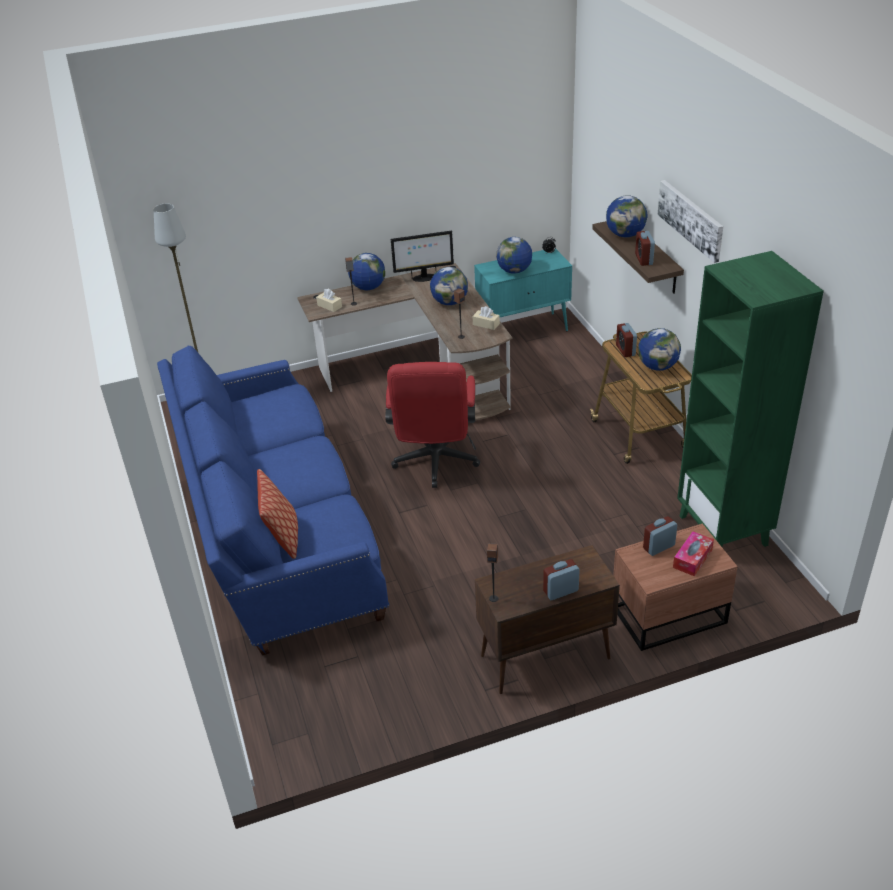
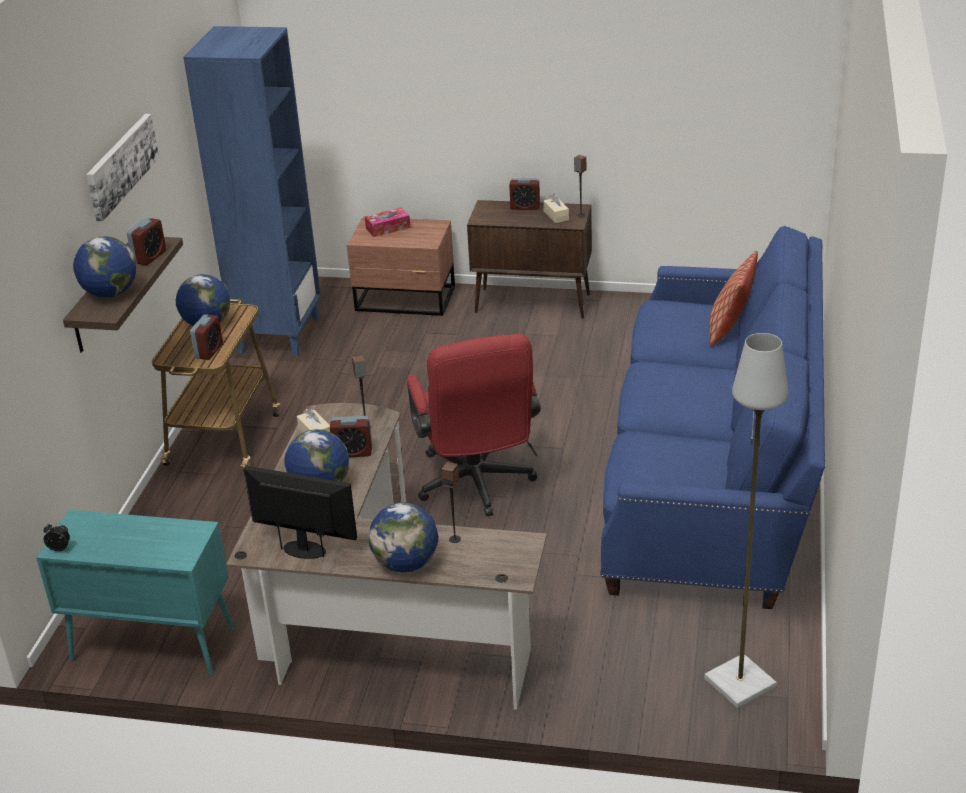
camera: 150 degrees left, 5 degrees down
beige tissue box [316,289,342,312] -> beige tissue box moved to [543,193,569,223]
red office chair [385,362,480,488] -> red office chair turned 135 degrees clockwise [407,334,541,516]
globe [496,237,532,274] -> none
alarm clock [643,516,677,556] -> alarm clock moved to [330,416,372,457]
green bookcase [677,251,824,547] -> blue bookcase [183,26,321,357]

